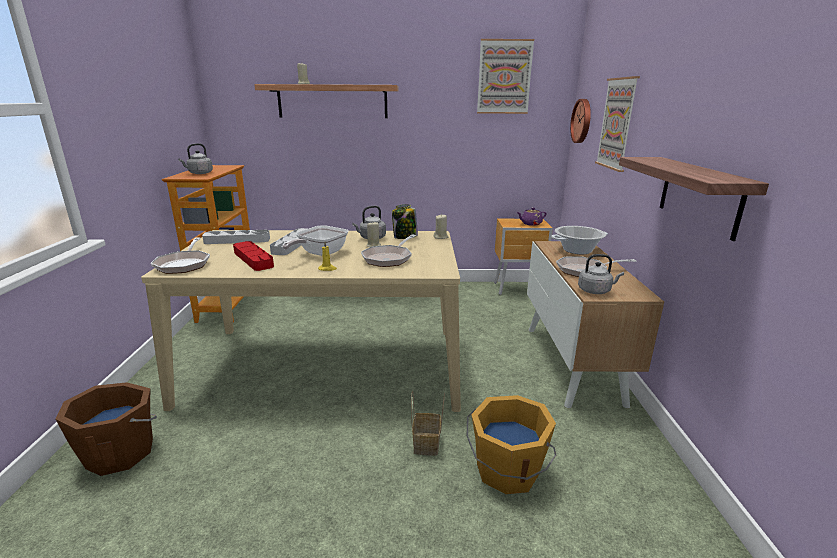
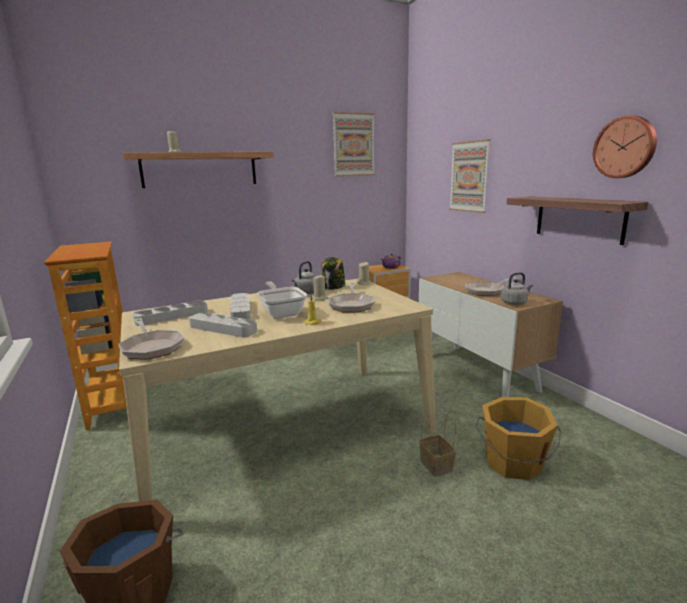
camera: 25 degrees left, 5 degrees down
grey kettle [178,143,213,174] -> none
red tray [233,241,274,271] -> grey tray [189,312,257,337]
frying pan [282,225,349,256] -> frying pan turned 150 degrees clockwise [257,282,307,318]
cooking pot [551,226,608,254] -> none
wall clock [570,99,591,143] -> wall clock moved to [593,116,657,178]

